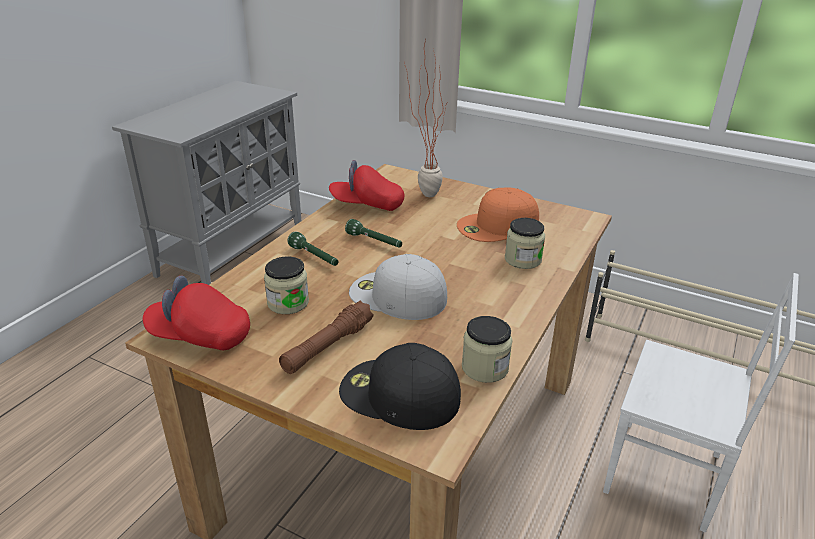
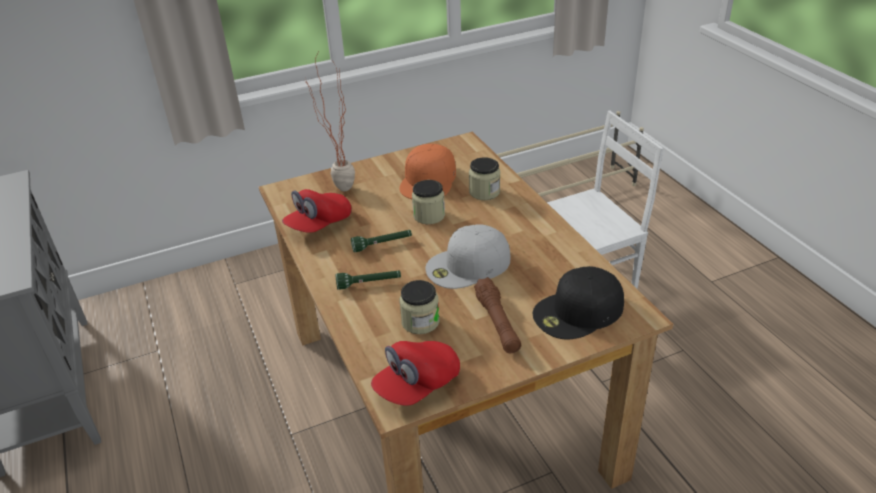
camera: 50 degrees left, 5 degrees up
jar [462,316,512,383] -> jar moved to [412,180,445,224]

